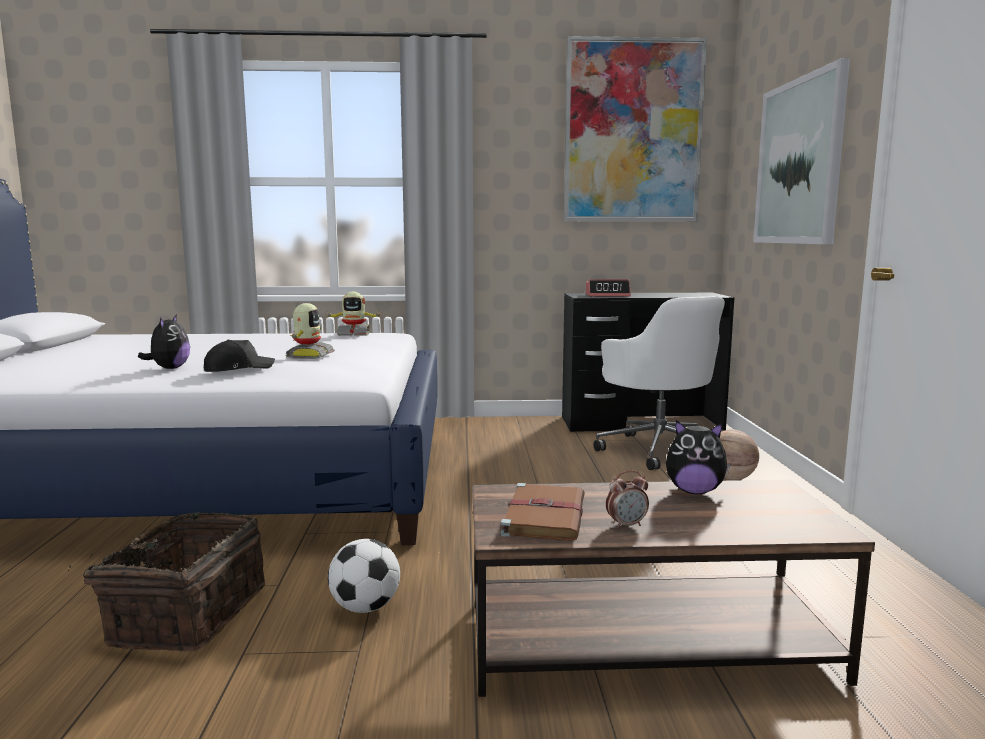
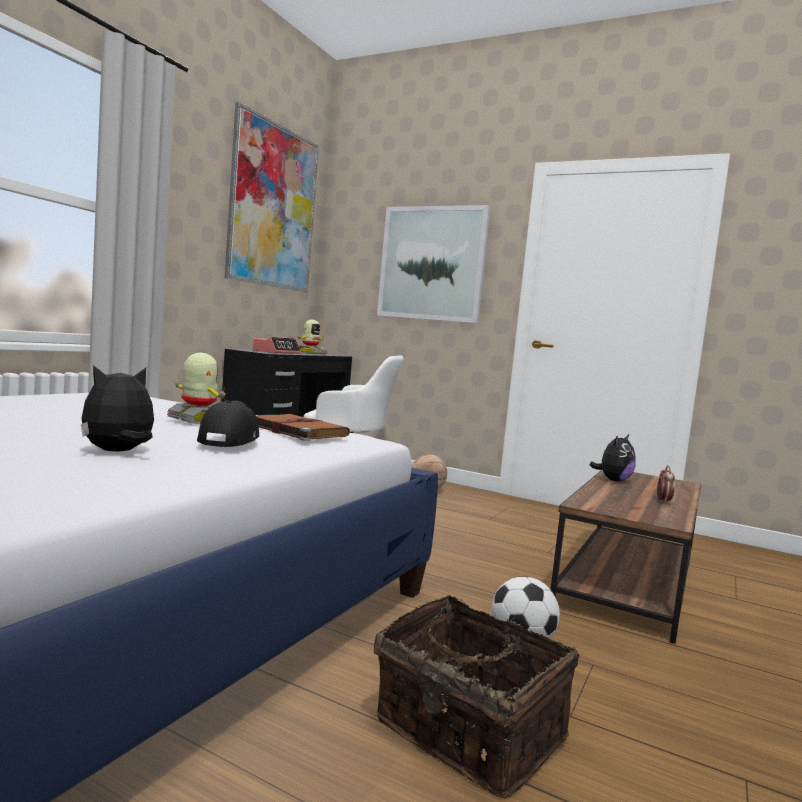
camera: 60 degrees left, 5 degrees down
plush toy [138,314,190,369] -> plush toy turned 75 degrees counterclockwise [81,365,154,452]
toy robot [328,292,381,336] -> toy robot moved to [297,320,328,354]
brown book [500,483,585,541] -> brown book moved to [256,414,350,441]

